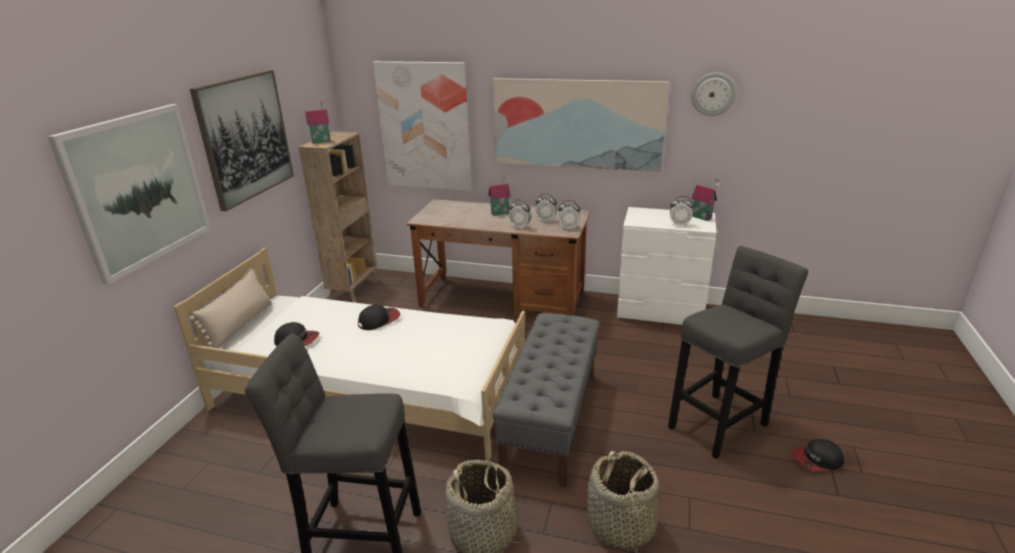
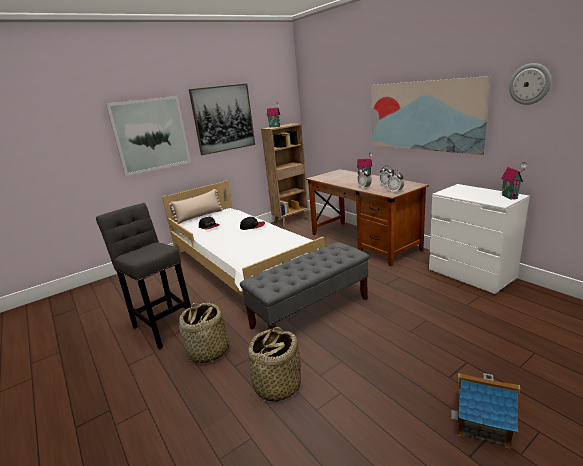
camera: 40 degrees right, 5 degrees down
picture [373,61,472,191] -> none
grey stool [668,246,808,459] -> none
alarm clock [670,196,694,227] -> none
cap [791,439,844,472] -> toy house [451,373,521,449]

